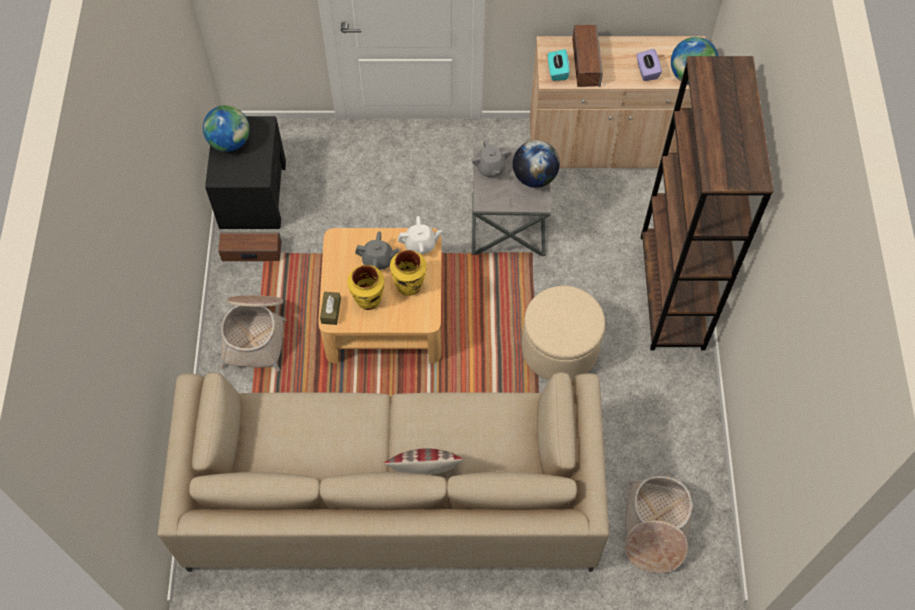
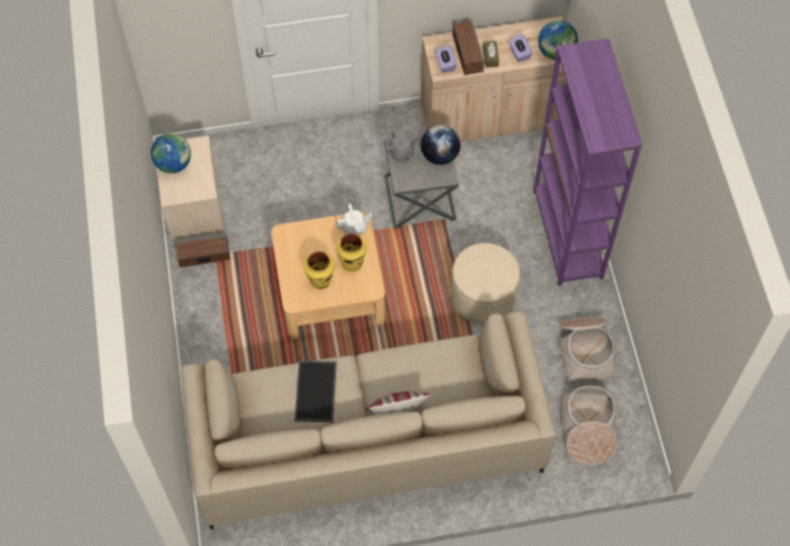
camera: 10 degrees left, 0 degrees up
black nightstand [205,116,286,229] -> beige nightstand [157,136,225,240]
basket [220,295,287,372] -> basket moved to [557,317,617,386]
brown tissue box [320,292,341,325] -> brown tissue box moved to [483,41,499,68]
grey teapot [355,231,400,270] -> none
turquoise tissue box [548,49,570,81] -> purple tissue box [435,45,457,73]
brown bookcase [641,56,774,351] -> purple bookcase [533,38,642,286]
none -> tray [295,361,337,422]

